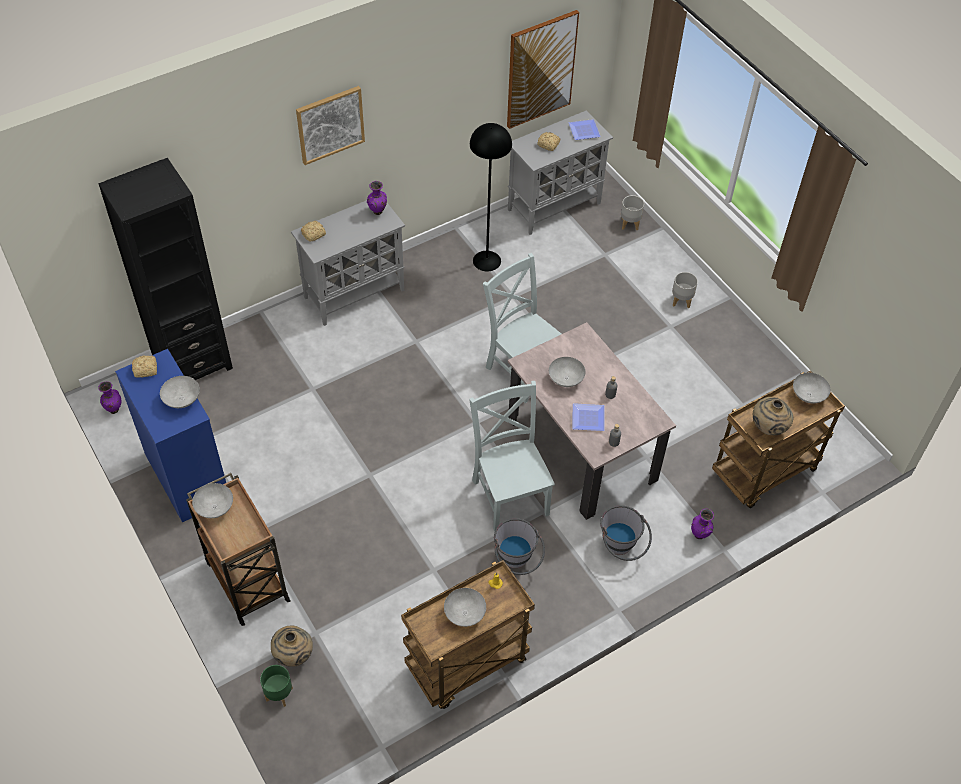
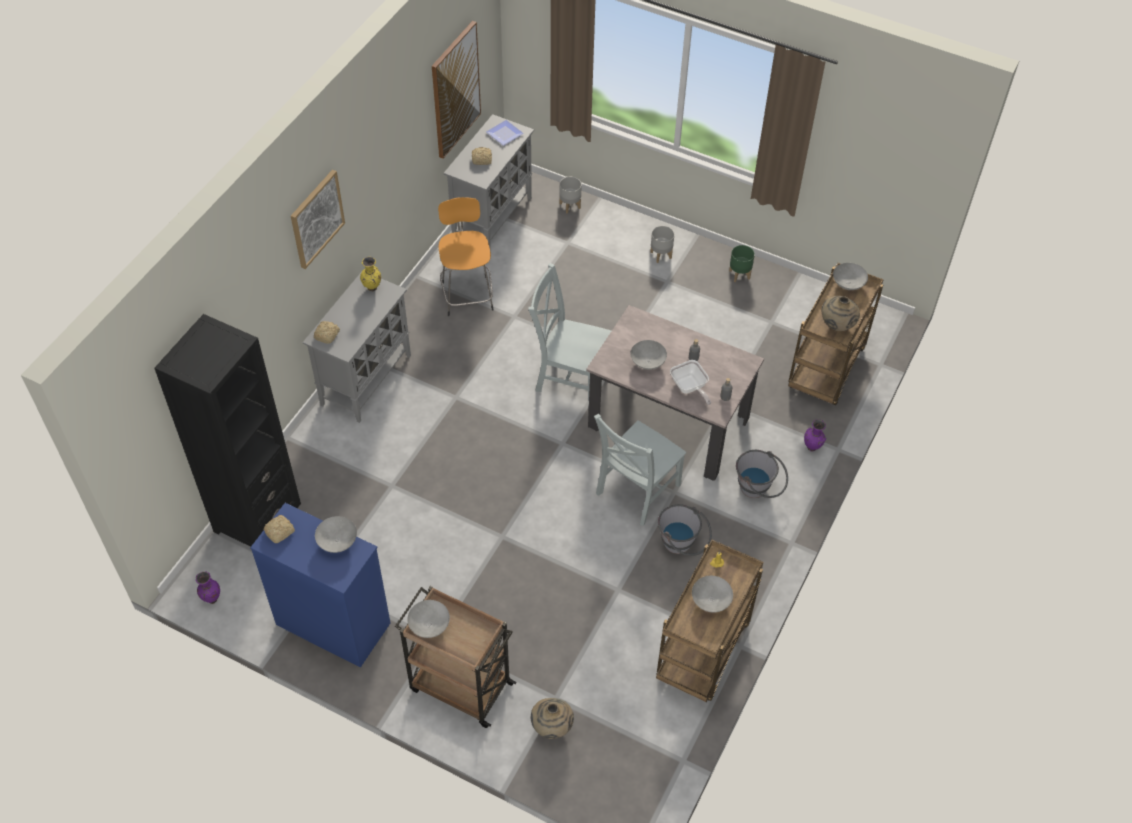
camera: 30 degrees left, 0 degrees up
green planter [260,665,293,707] -> green planter moved to [729,245,755,282]
purple vase [367,181,387,215] -> yellow vase [360,257,381,292]
grey chair [469,381,555,532] -> grey chair turned 90 degrees counterclockwise [594,414,686,526]
black floor lamp [470,123,512,271] -> orange stool [438,197,494,316]
plate [572,403,605,431] -> frying pan [670,360,711,405]

